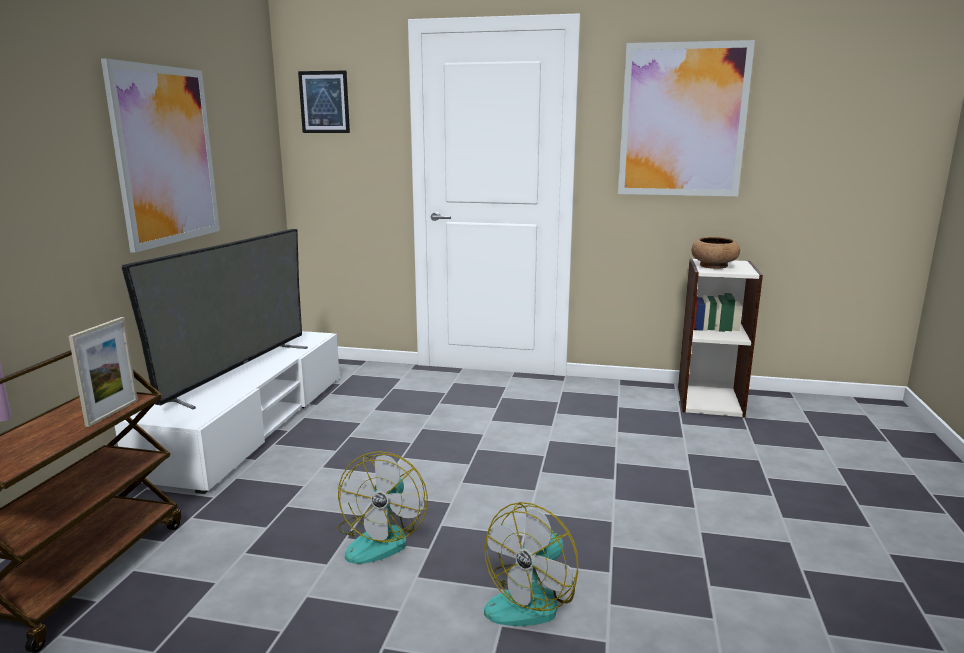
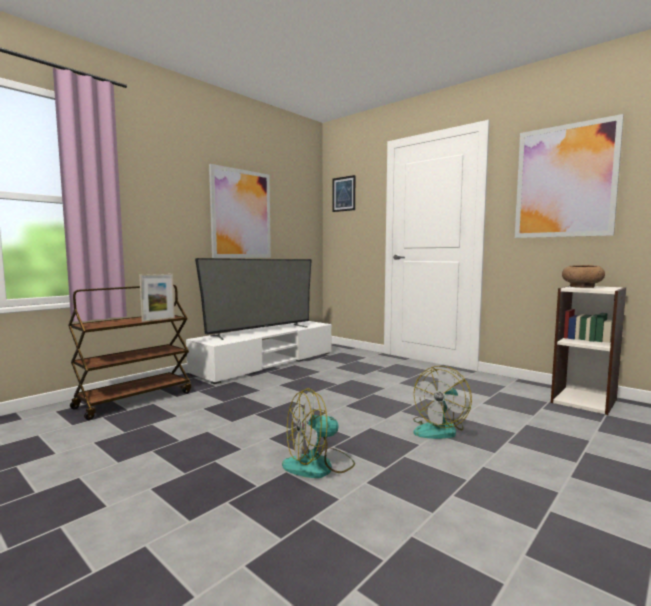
camera: 30 degrees right, 10 degrees down
fan [338,451,428,564] -> fan moved to [413,366,472,439]

